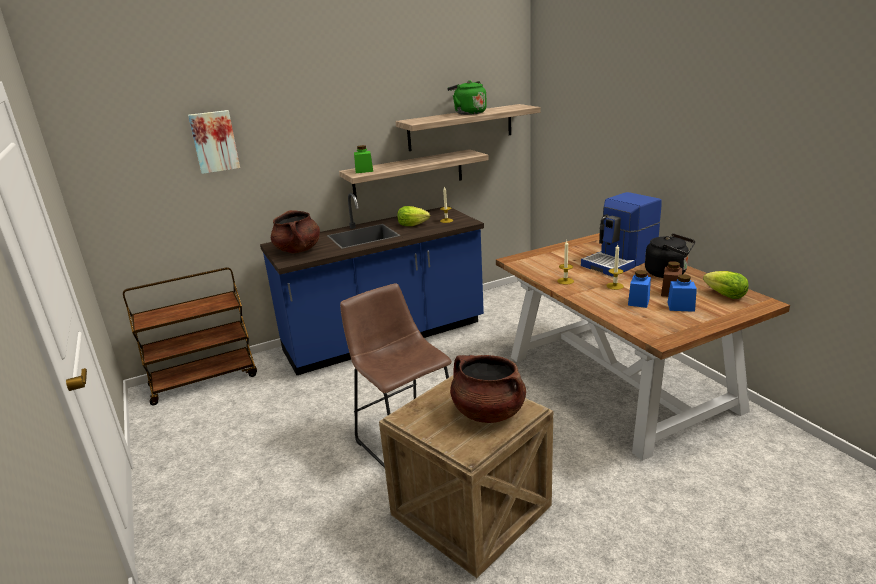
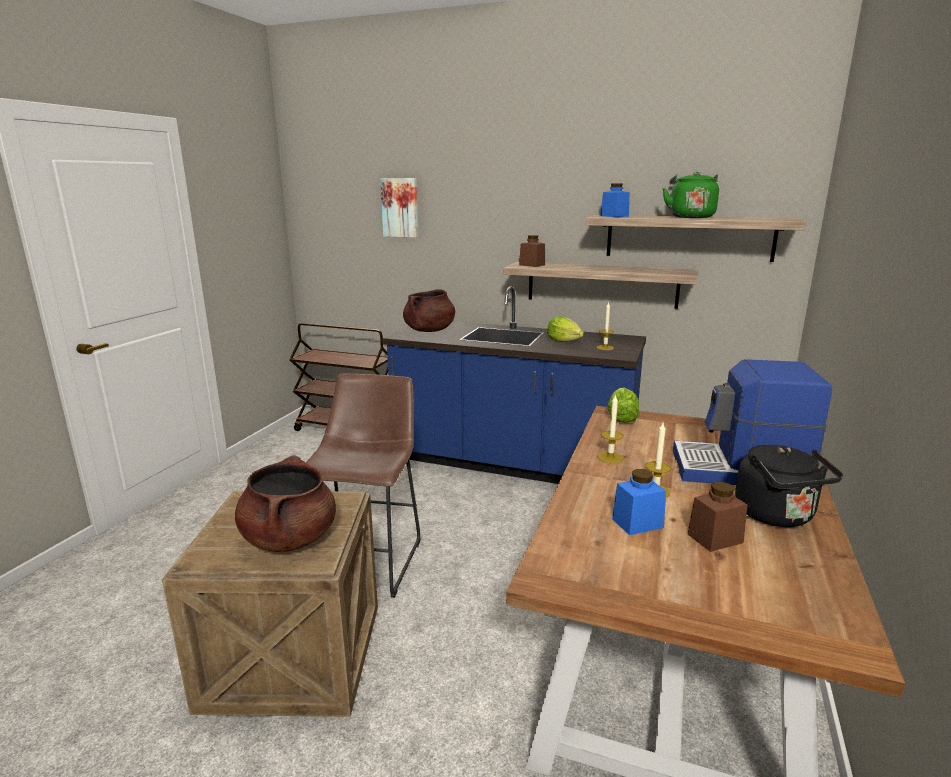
camera: 45 degrees right, 5 degrees down
green jar [354,145,373,173] -> brown jar [519,235,545,267]
blue jar [667,274,697,312] -> blue jar moved to [601,183,630,217]
lettuce [703,271,749,299] -> lettuce moved to [607,388,639,423]

